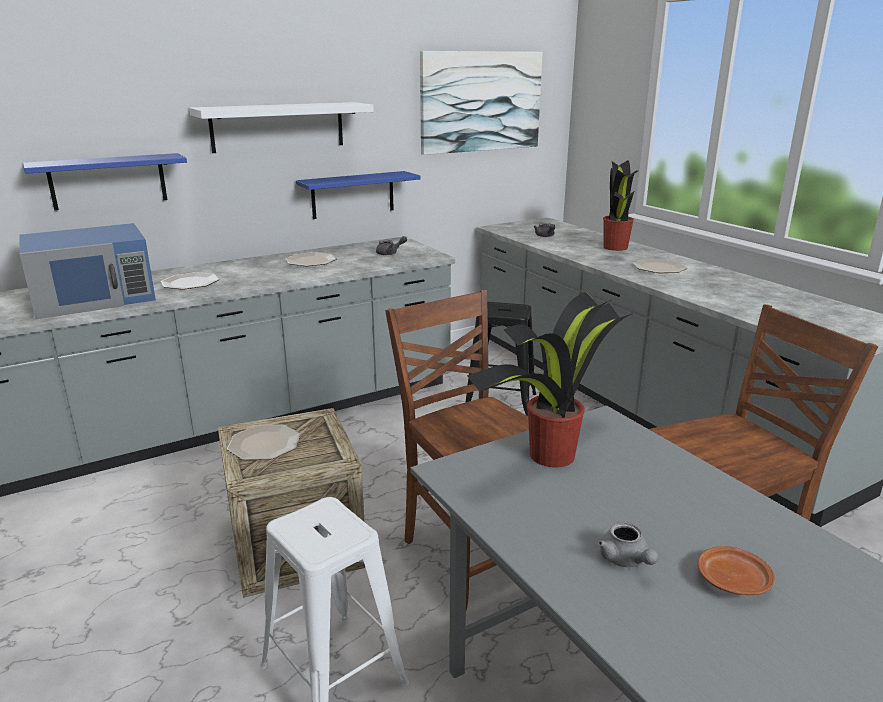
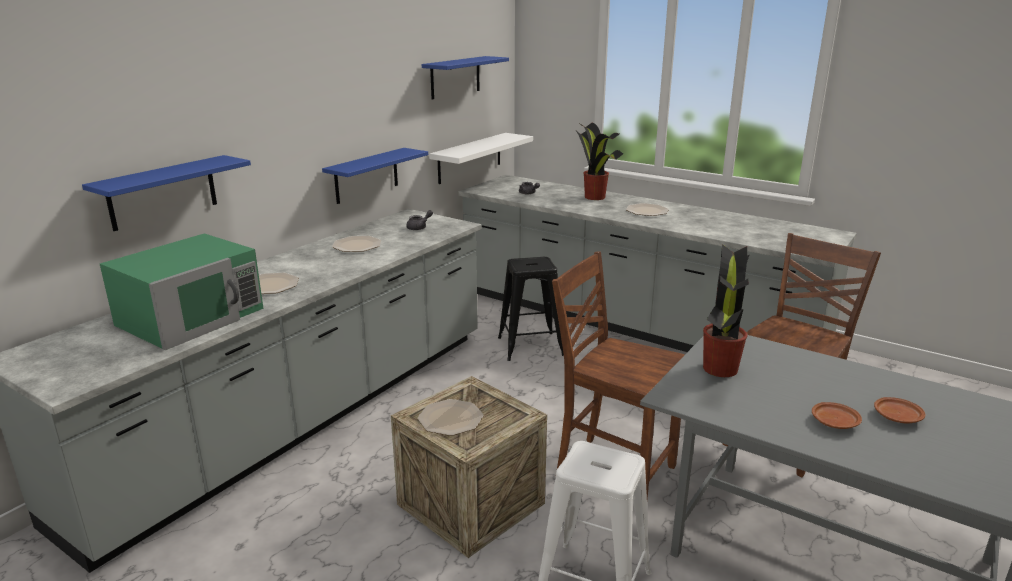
camera: 25 degrees left, 0 degrees up
blue microwave [19,223,156,320] -> green microwave [100,233,264,350]
white shelf [189,102,374,153] -> white shelf moved to [429,133,533,184]
picture [420,51,543,155] -> blue shelf [422,56,509,99]
grey teapot [598,522,659,567] -> brown plate [812,402,862,429]

